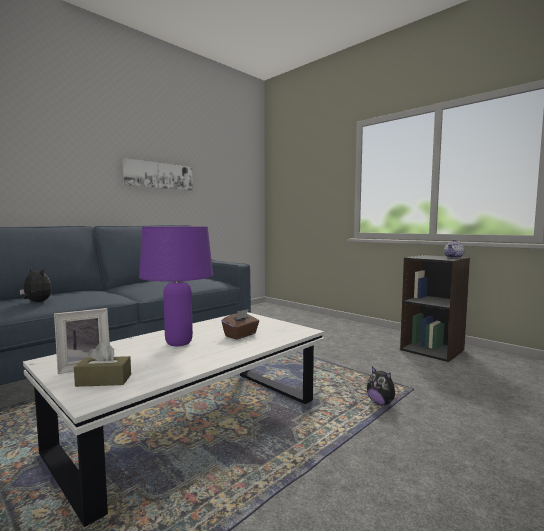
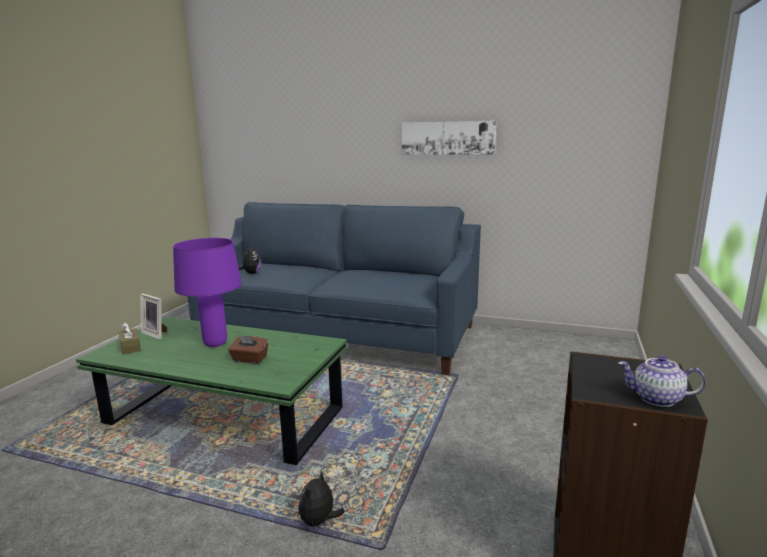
camera: 65 degrees right, 10 degrees up
white coffee table [23,312,324,527] -> green coffee table [76,317,347,465]

